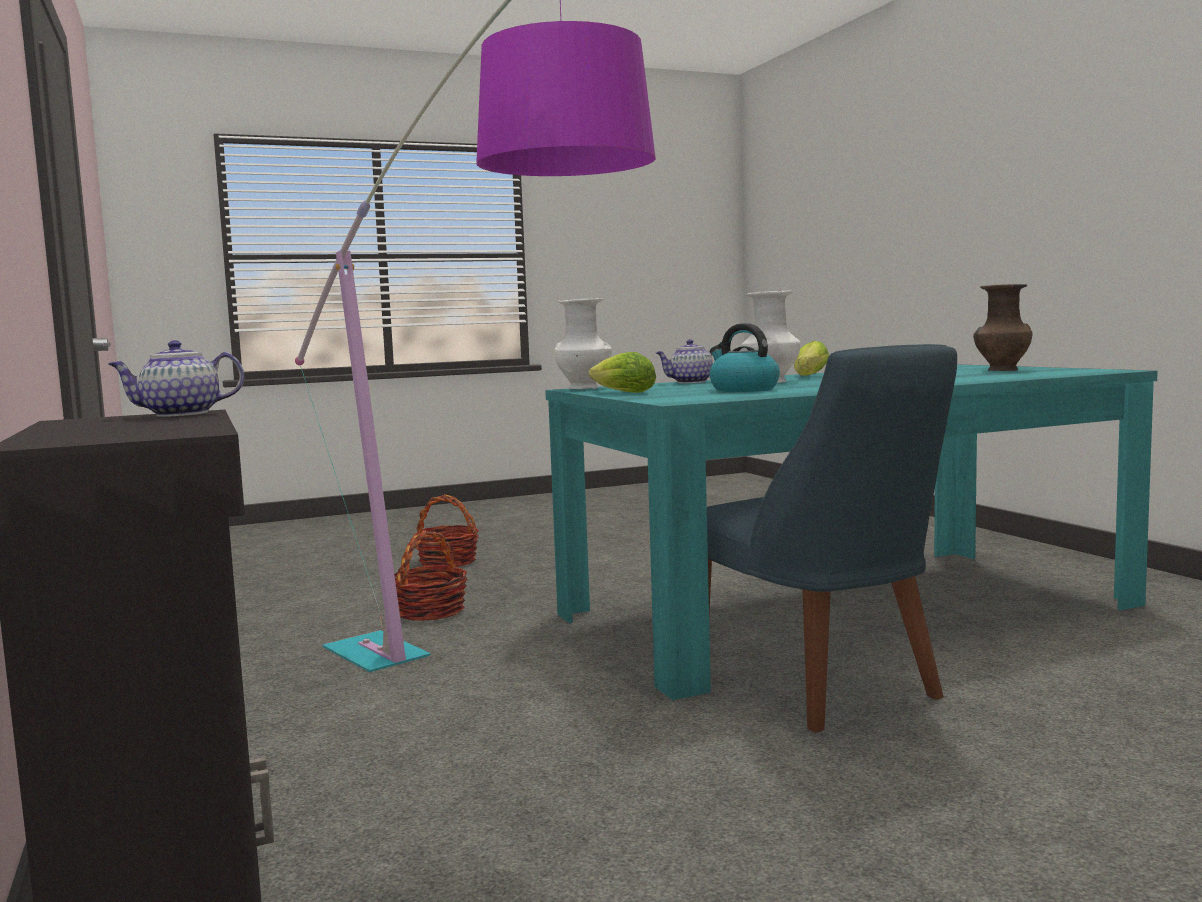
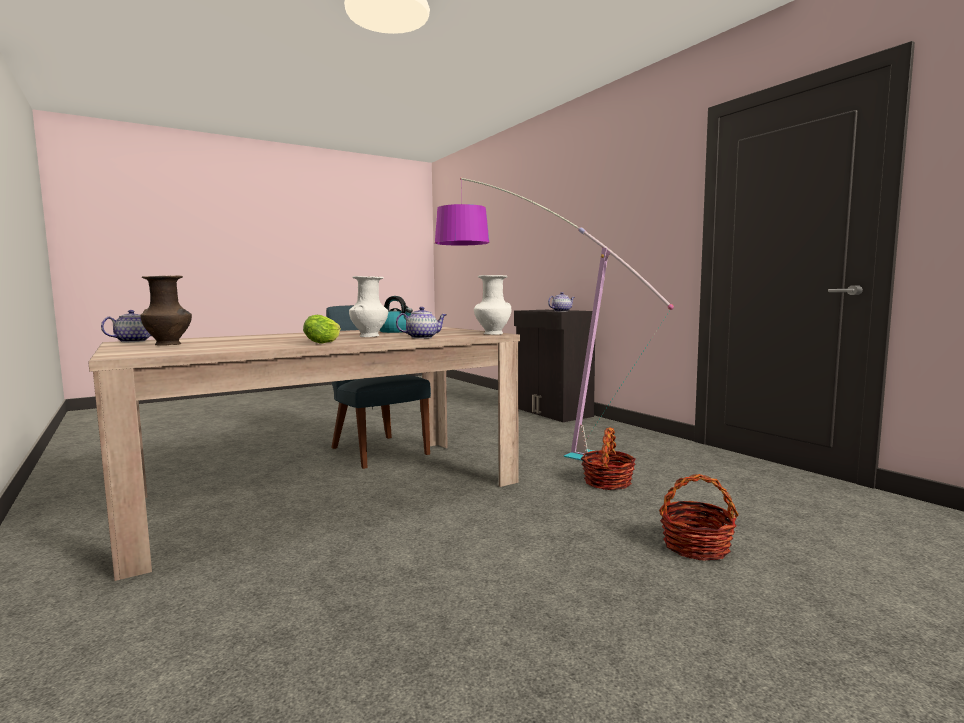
camera: 170 degrees right, 0 degrees up
turquoise dining table [545,364,1158,700] -> beige dining table [88,327,520,581]
lettuce [589,352,656,393] -> none
none -> teapot [101,310,152,342]

